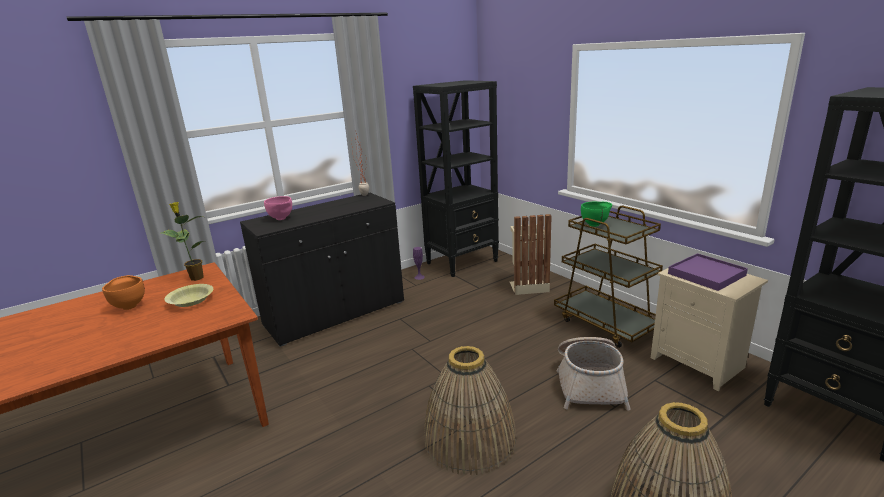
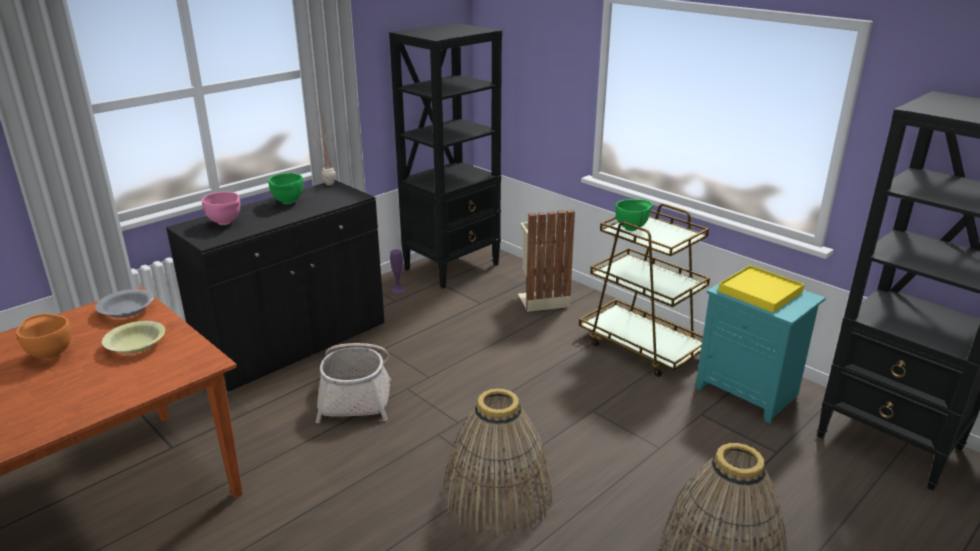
camera: 10 degrees left, 5 degrees up
potted plant [161,202,206,281] -> grey bowl [95,289,154,318]
basket [557,337,631,410] -> basket moved to [316,343,392,423]
beige nightstand [651,268,768,391] -> turquoise nightstand [695,269,826,424]
purple tray [668,253,748,291] -> yellow tray [718,265,805,312]
none -> green bowl [268,173,303,204]

